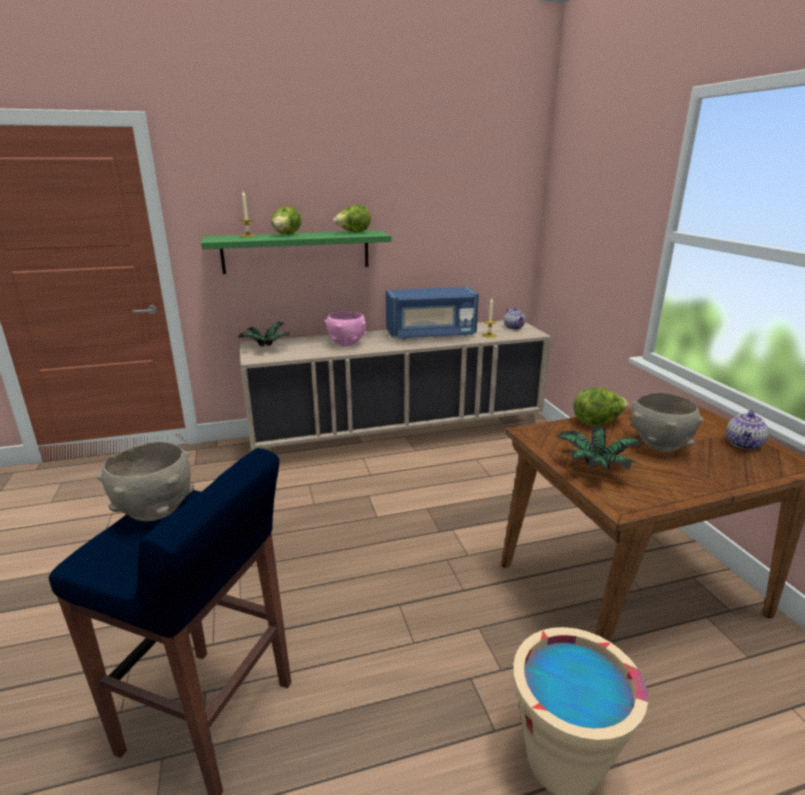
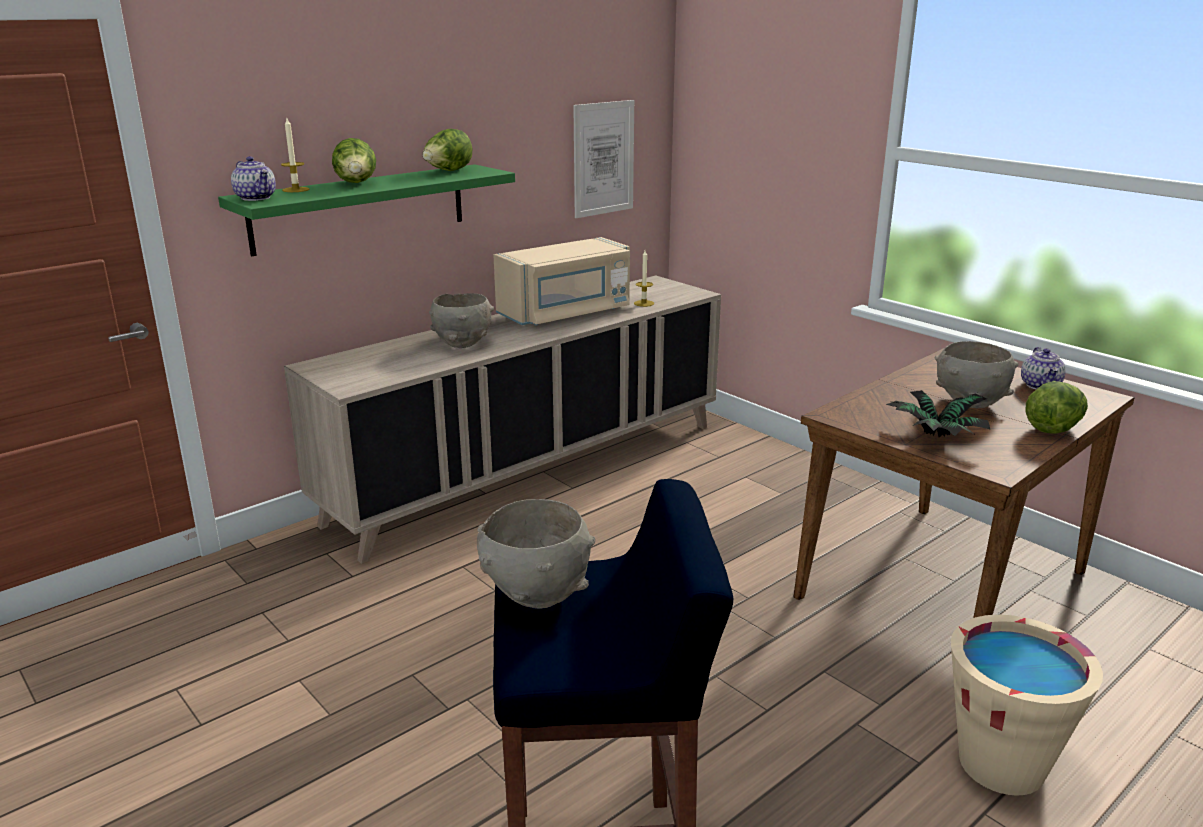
camera: 25 degrees left, 0 degrees up
potted plant [237,322,290,347] -> none
pink bowl [324,311,367,347] -> grey bowl [429,293,494,348]
blue microwave [386,287,479,340] -> beige microwave [493,237,630,325]
teapot [504,308,525,330] -> teapot moved to [231,156,276,201]
lettuce [573,387,629,426] -> lettuce moved to [1025,381,1088,434]
none -> picture [573,100,634,218]

